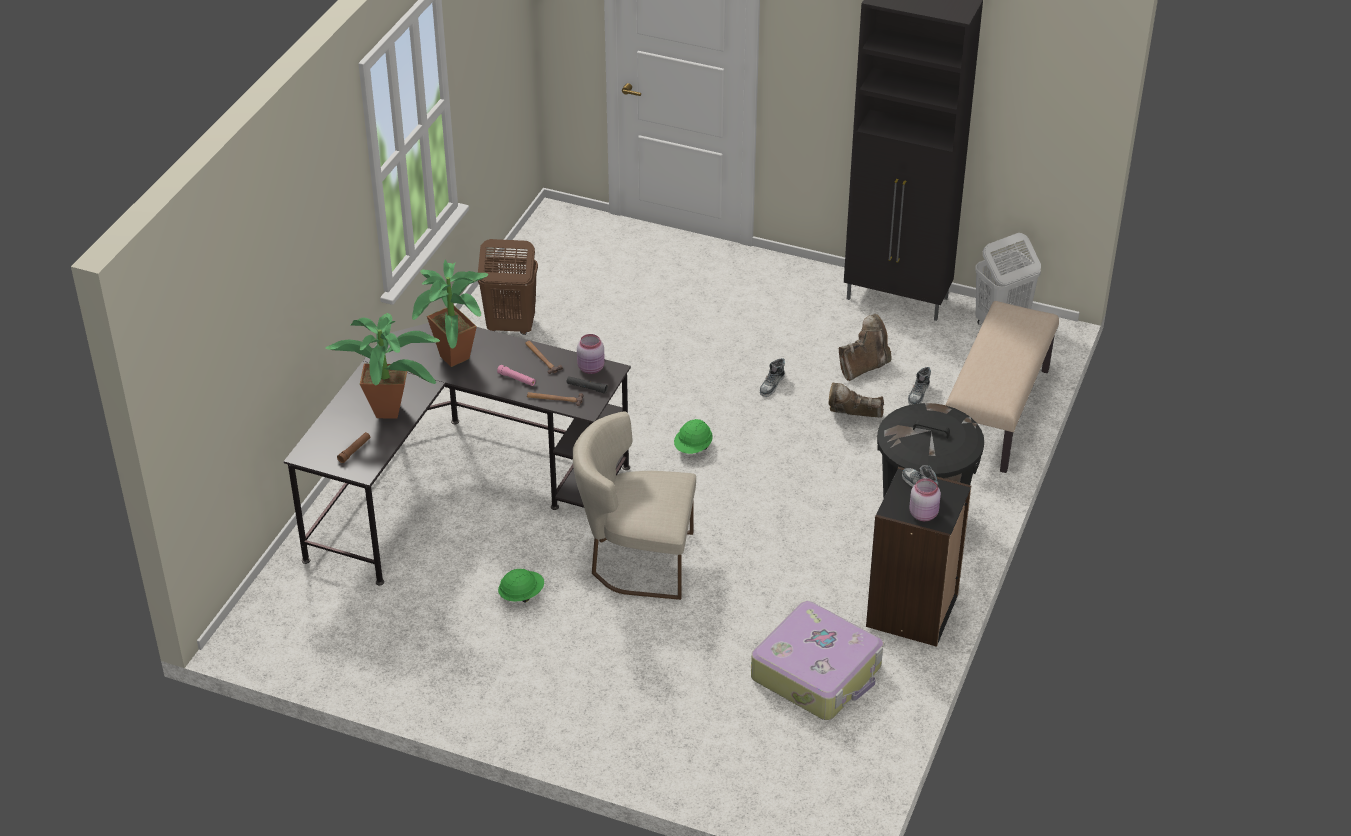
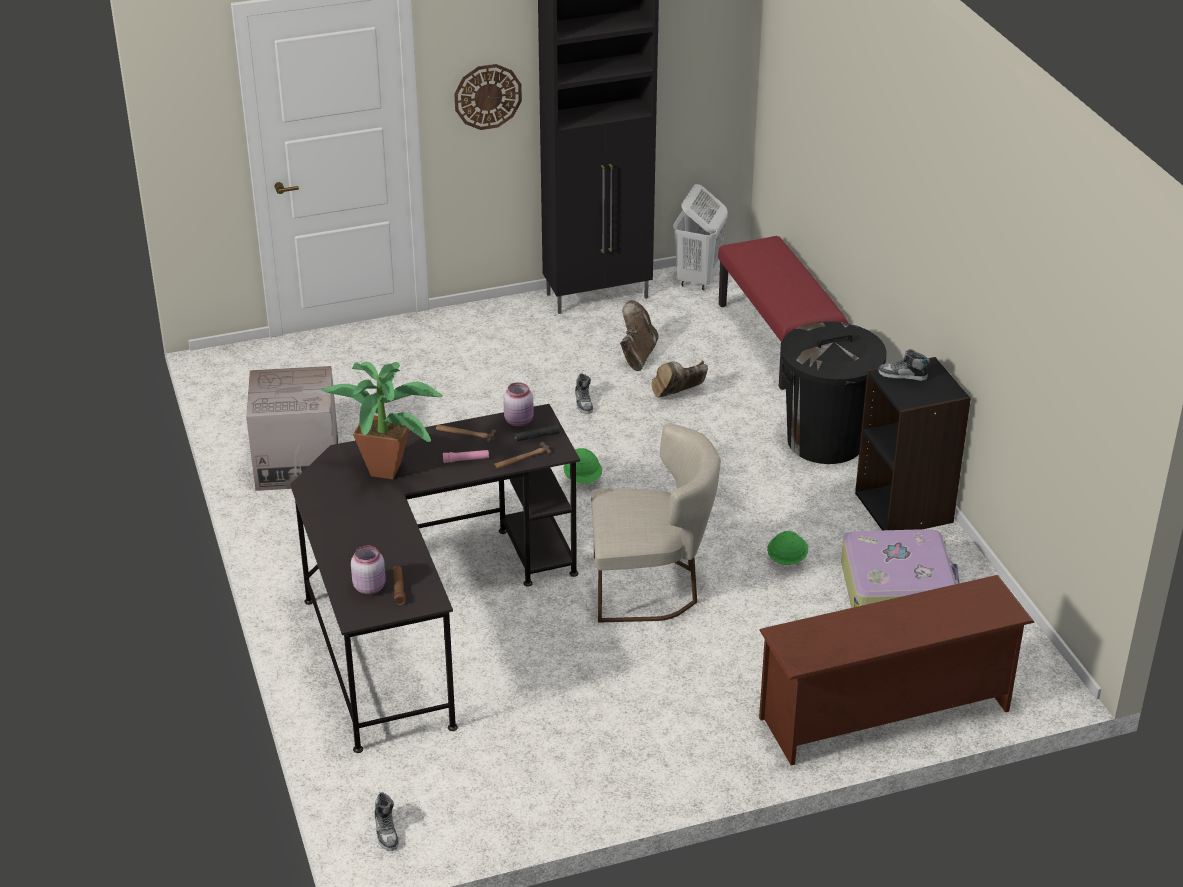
camera: 40 degrees left, 5 degrees down
potted plant [325,313,440,419] -> none
brown laundry basket [478,239,538,335] -> cardboard box [246,366,338,491]
green hard hat [498,569,544,603] -> green hard hat moved to [767,531,808,565]
beige chair [573,412,696,600] -> beige chair turned 150 degrees counterclockwise [591,423,721,623]
shoe [908,367,931,405] -> shoe moved to [374,792,399,851]
pink jar [909,478,941,521] -> pink jar moved to [351,546,386,594]
beige bench [946,301,1059,473] -> red bench [718,236,848,390]
none -> wall clock [454,64,522,130]
none -> brown shoe rack [759,575,1035,765]

